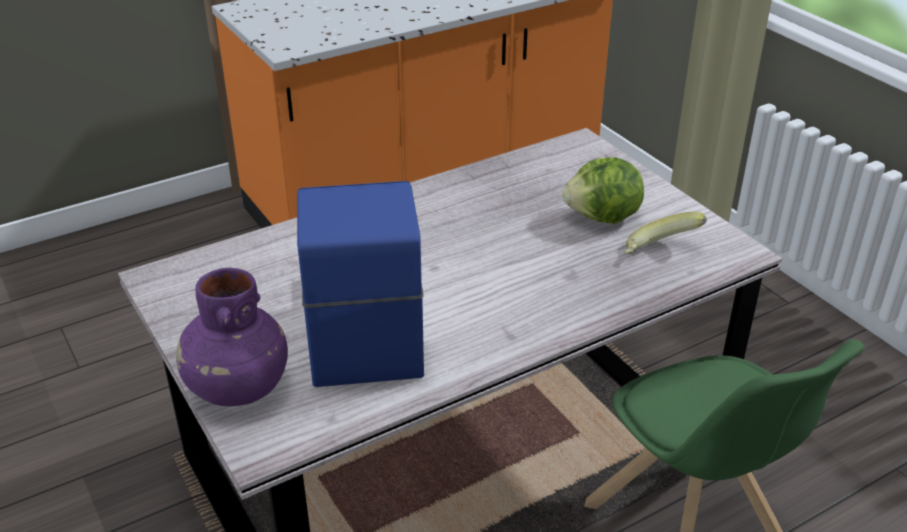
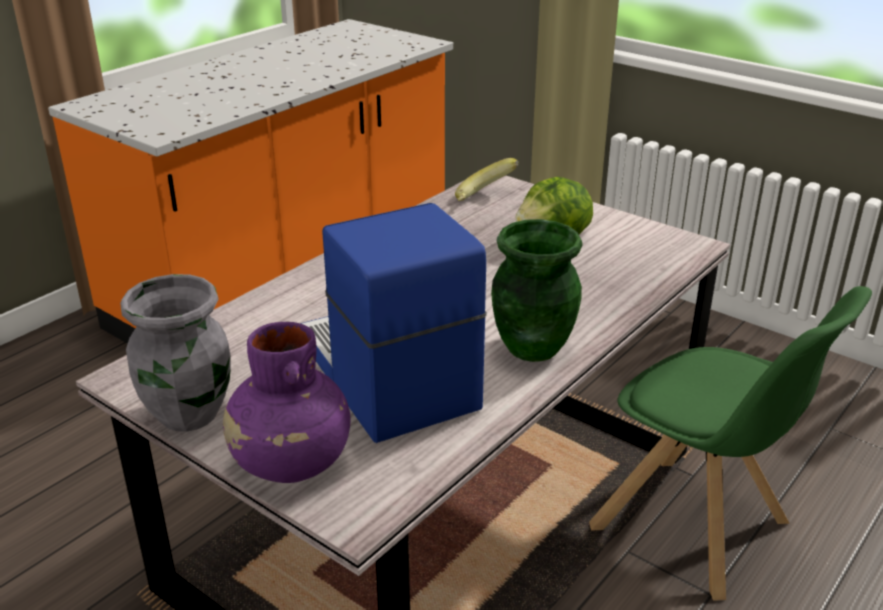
camera: 20 degrees left, 5 degrees down
banana [624,211,707,254] -> banana moved to [455,158,519,201]
none -> grey vase [120,274,231,432]
none -> green vase [491,219,582,362]

